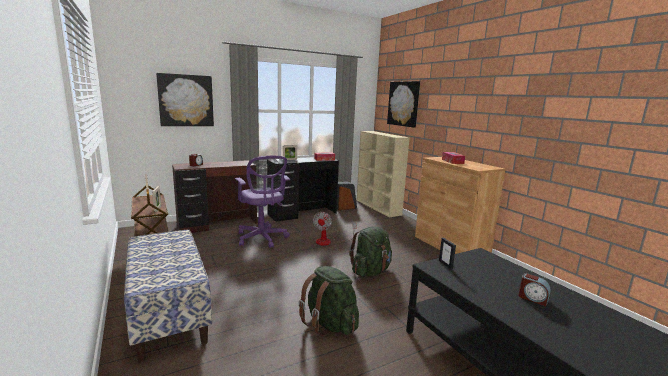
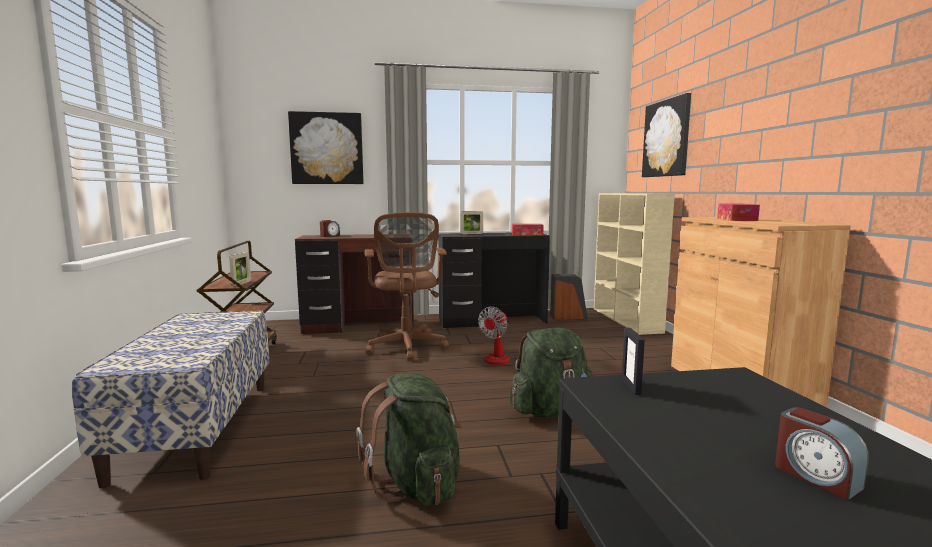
camera: 20 degrees right, 5 degrees down
purple office chair [235,156,290,248] -> brown office chair [365,212,449,361]

